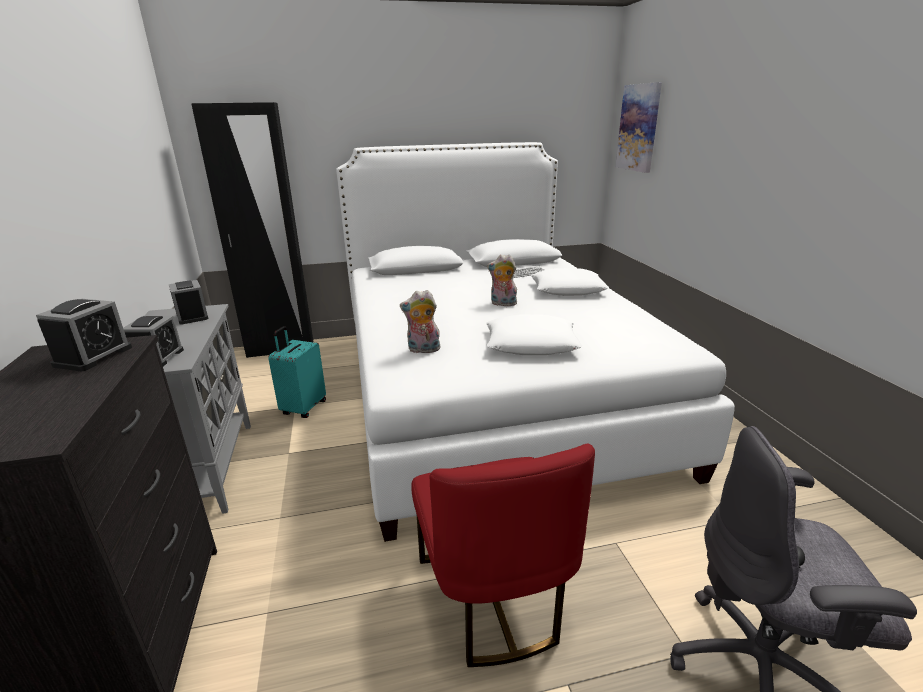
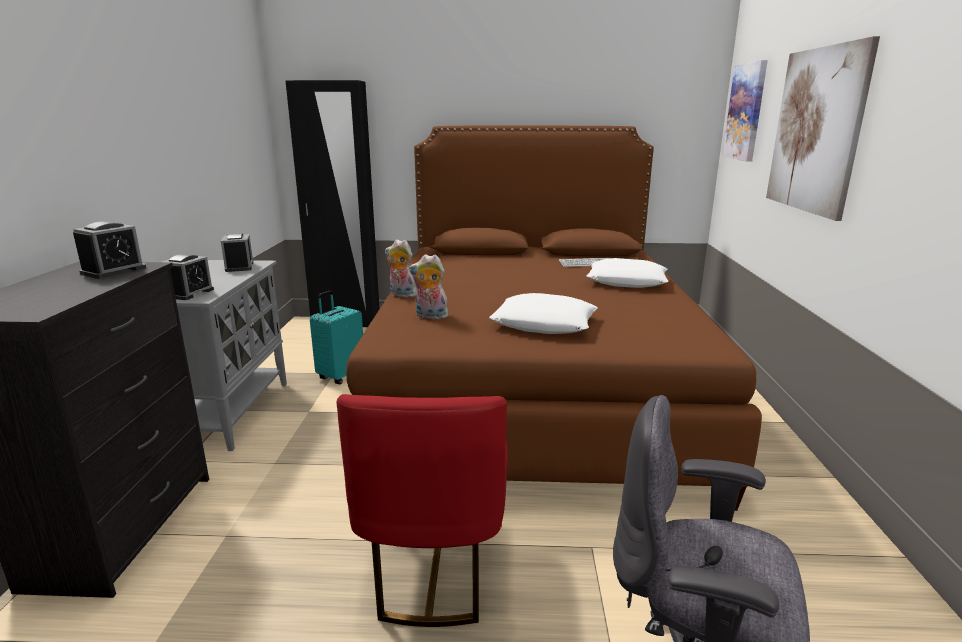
camera: 15 degrees right, 5 degrees down
white bed [336,142,735,542] -> brown bed [346,126,762,511]
plush toy [487,254,517,306] -> plush toy moved to [385,239,416,298]
none -> picture [766,36,880,221]

